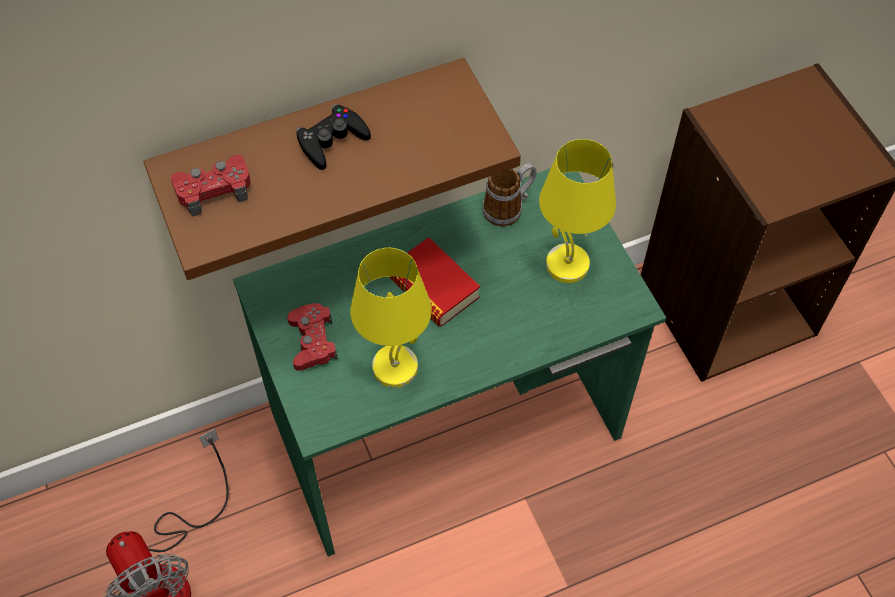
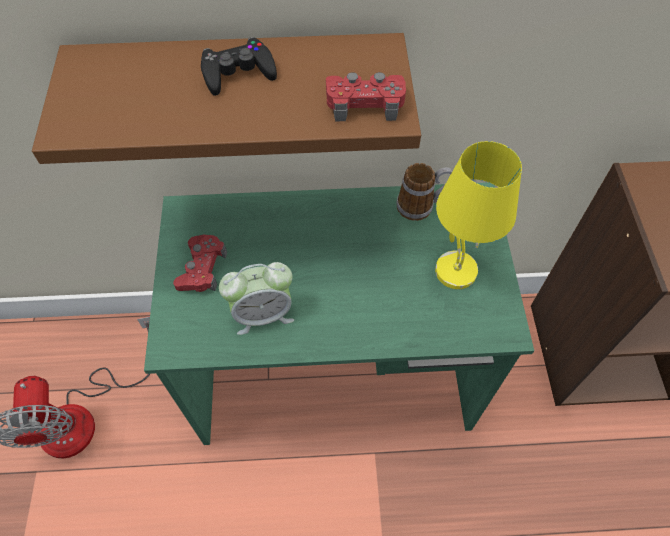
camera: 20 degrees right, 0 degrees up
red game controller [171,155,250,217] -> red game controller moved to [326,72,406,121]
yellow table lamp [350,248,432,388] -> alarm clock [219,262,294,335]
book [389,237,480,327] -> none

